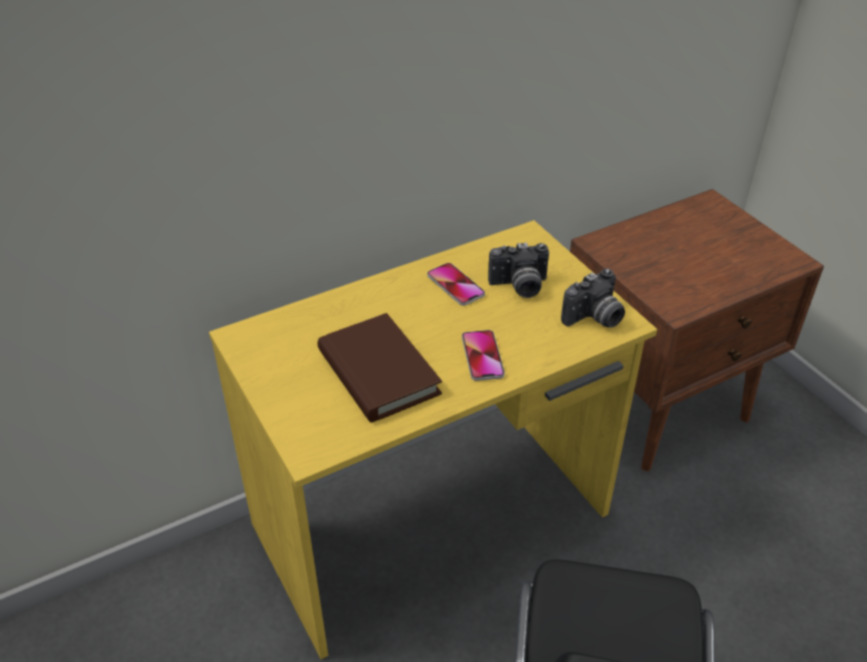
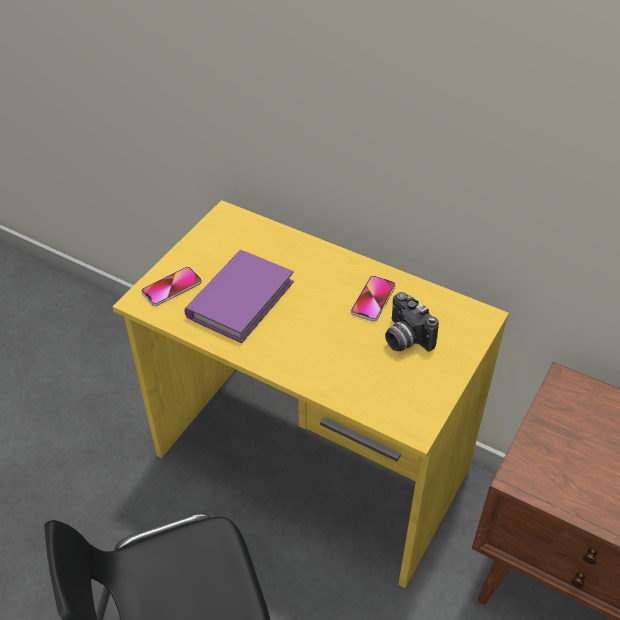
camera: 60 degrees right, 5 degrees up
brown book [318,313,442,423] -> purple book [184,250,294,343]
phone [462,330,505,381] -> phone moved to [141,267,202,306]
camera [561,268,625,328] -> none

